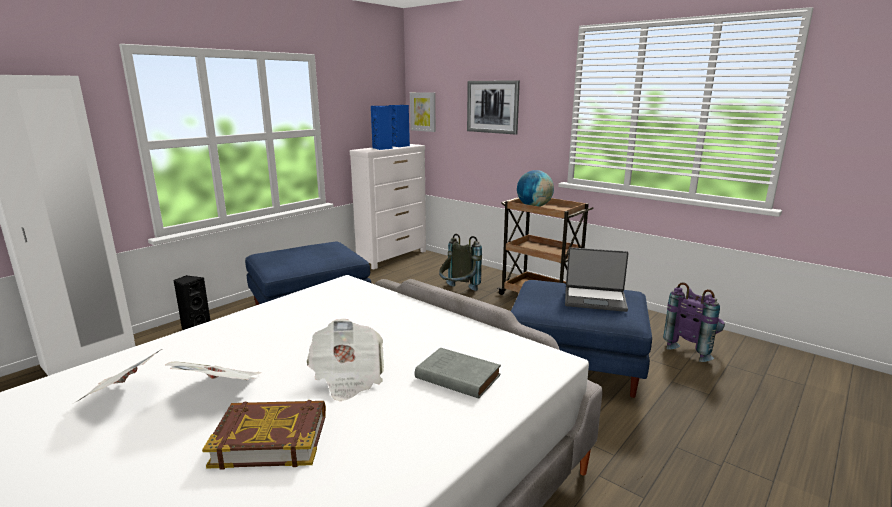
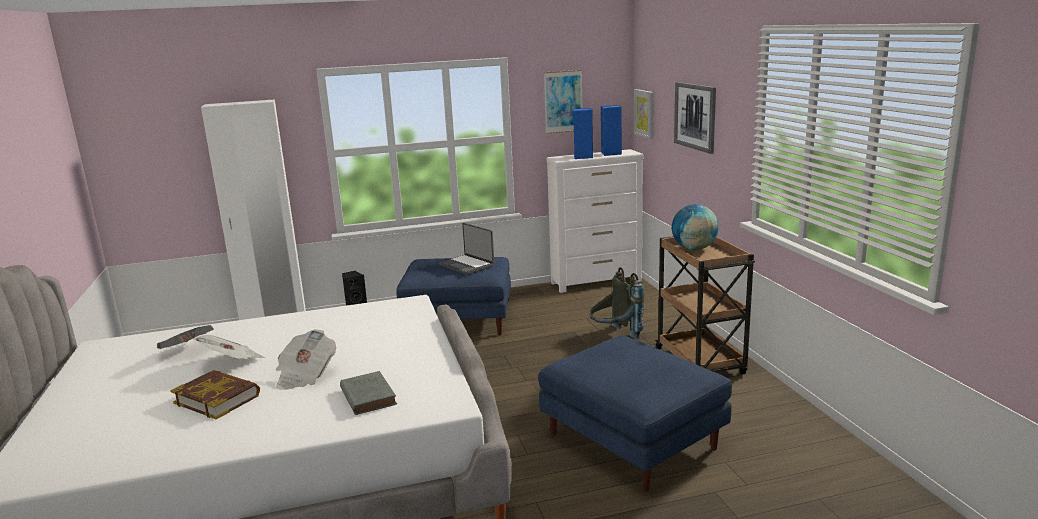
camera: 35 degrees right, 0 degrees up
laptop [565,247,629,312] -> laptop moved to [439,223,494,275]
purple backpack [663,282,725,362] -> none
none -> picture [544,70,582,134]

